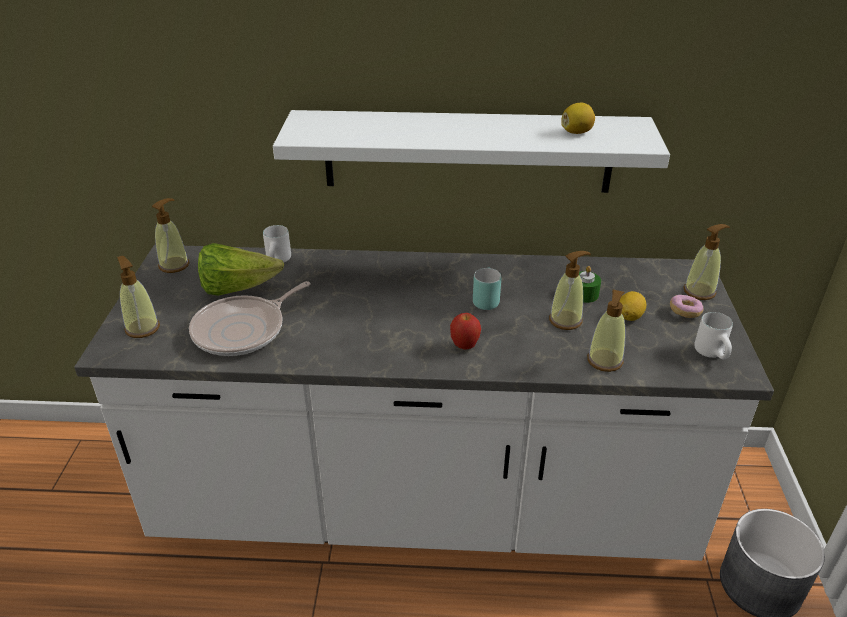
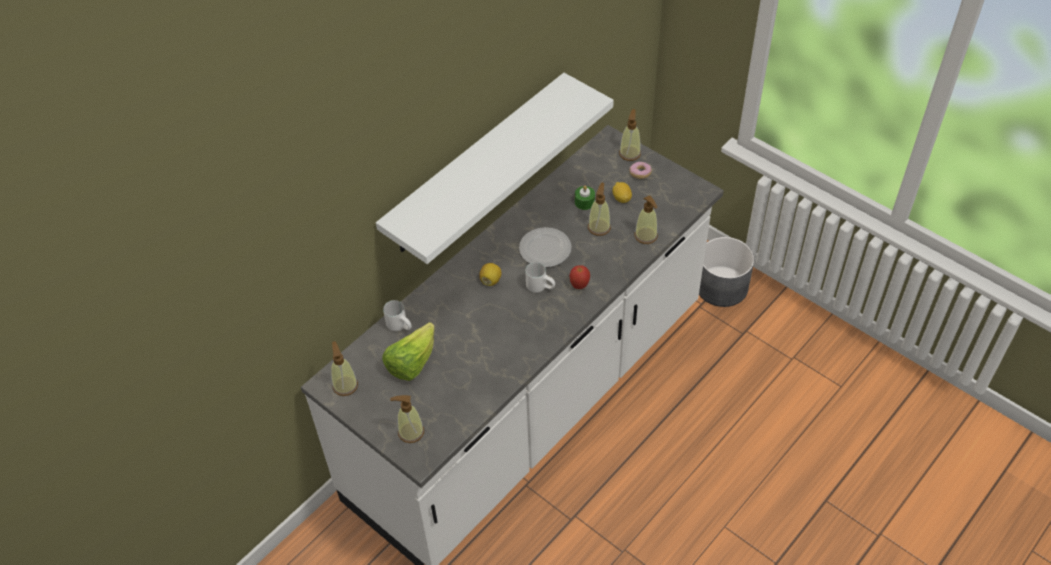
camera: 50 degrees left, 15 degrees up
frying pan [189,281,311,356] -> none
turquoise mug [473,267,501,310] -> plate [519,227,572,267]
lemon [561,103,595,134] -> lemon moved to [479,263,501,286]
white mug [694,312,733,359] -> white mug moved to [525,262,555,293]

